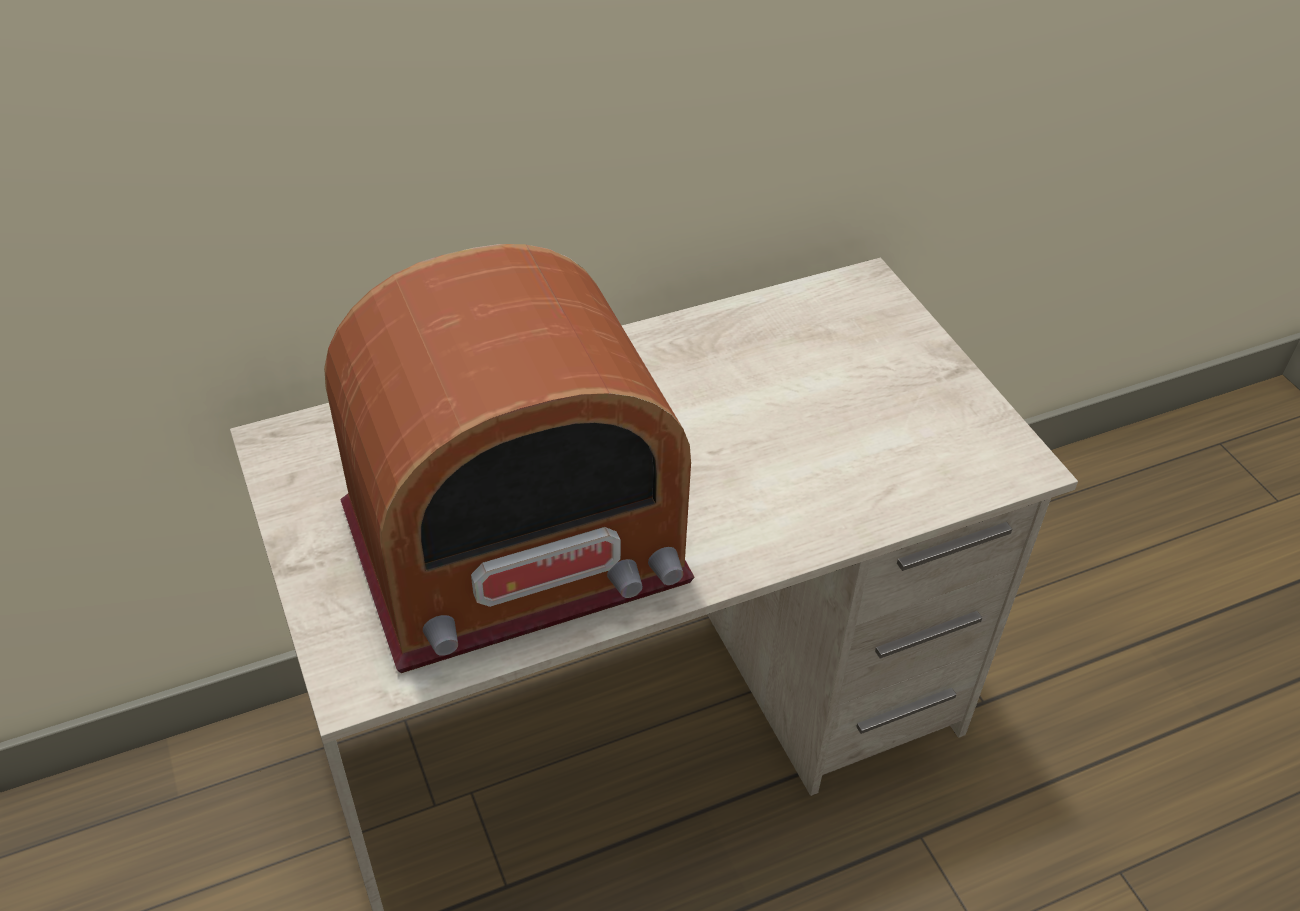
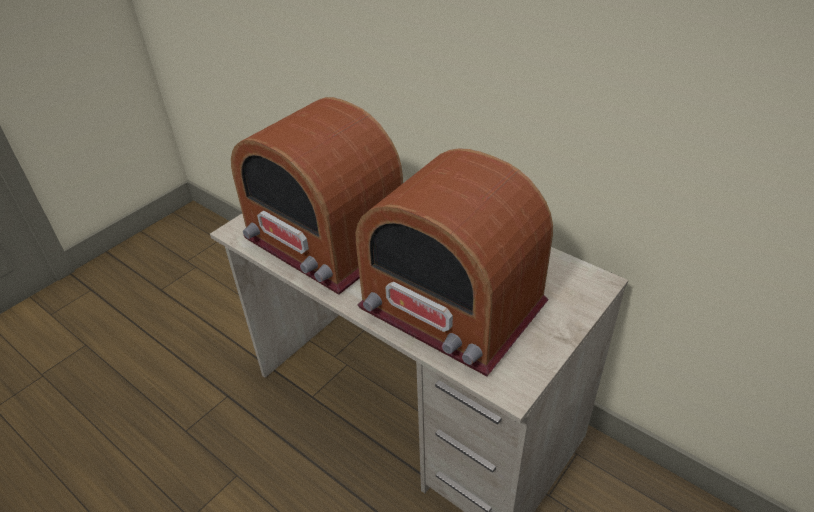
camera: 65 degrees right, 5 degrees down
none -> radio [356,148,553,376]

